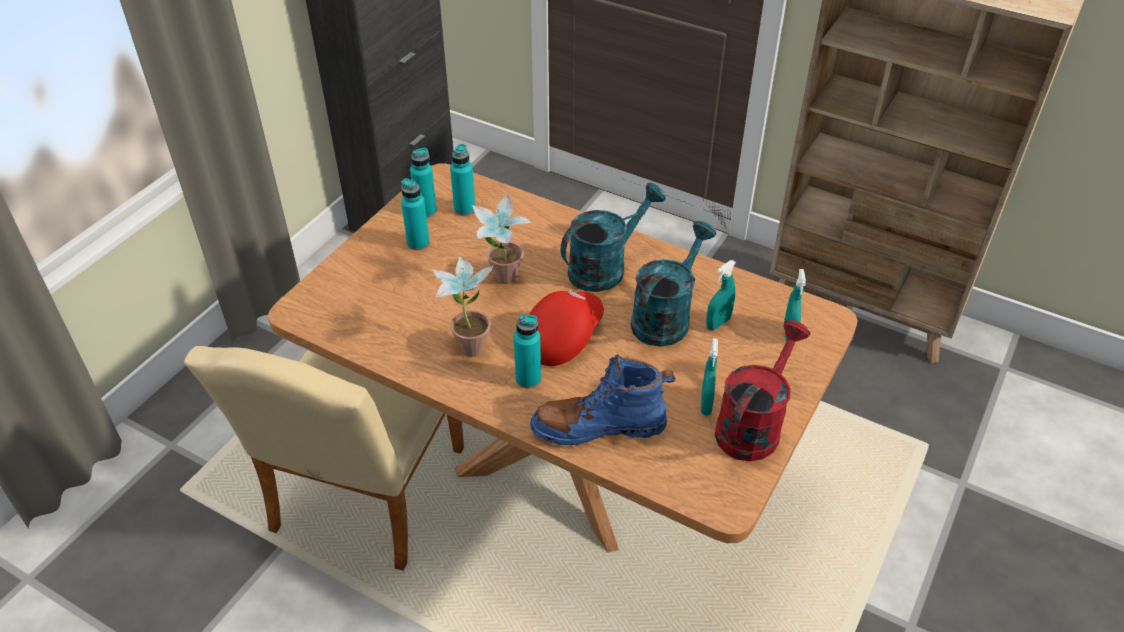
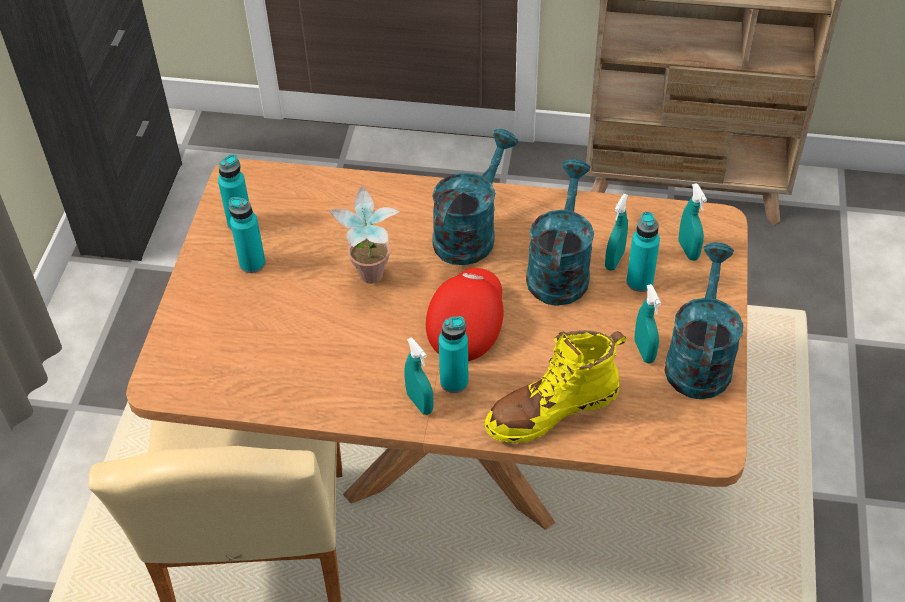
camera: 20 degrees left, 5 degrees up
potted plant [432,256,494,357] -> none
turquoise bottle [450,144,475,216] -> turquoise bottle moved to [627,212,660,292]
blue boot [530,354,676,445] -> yellow boot [485,330,627,443]
red watering can [715,320,810,461] -> turquoise watering can [664,242,743,399]
none -> turquoise spray bottle [404,337,434,415]

